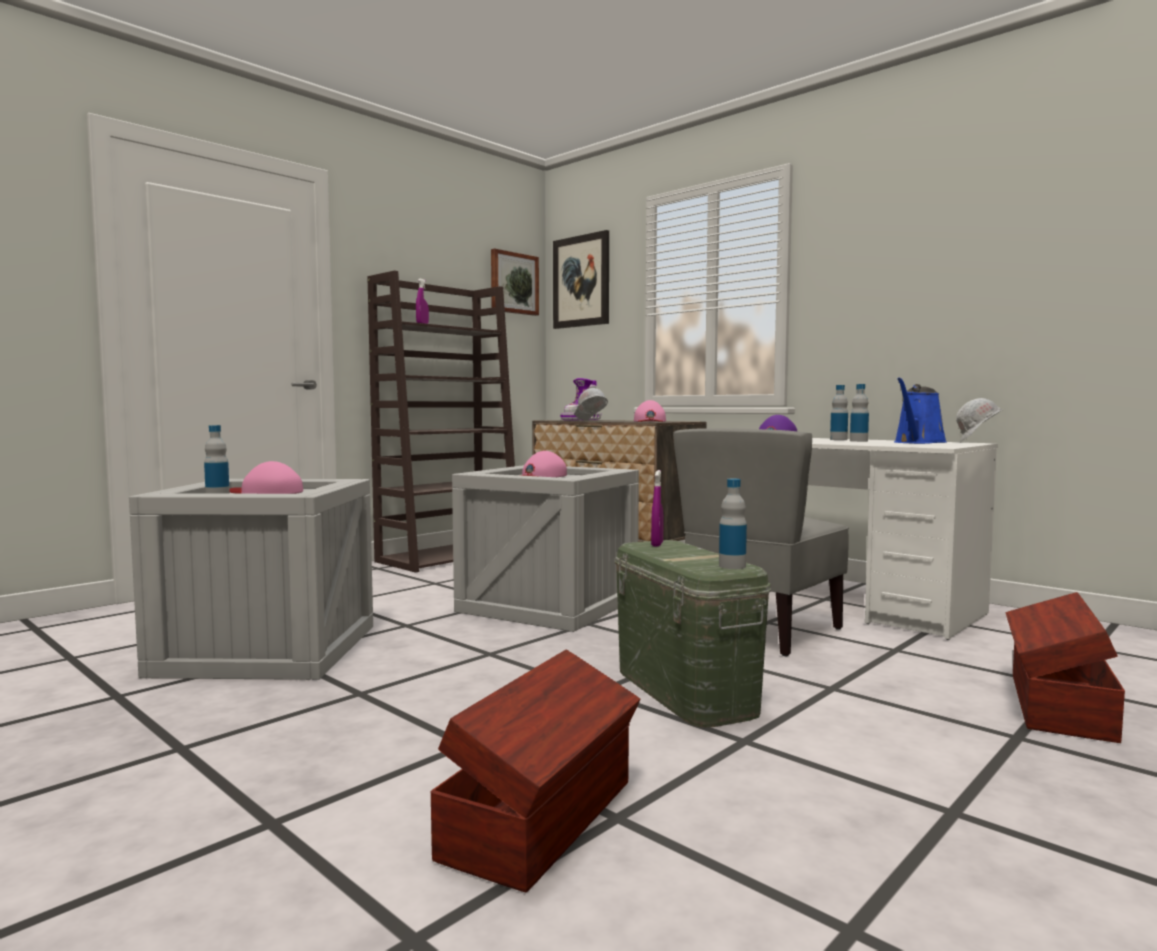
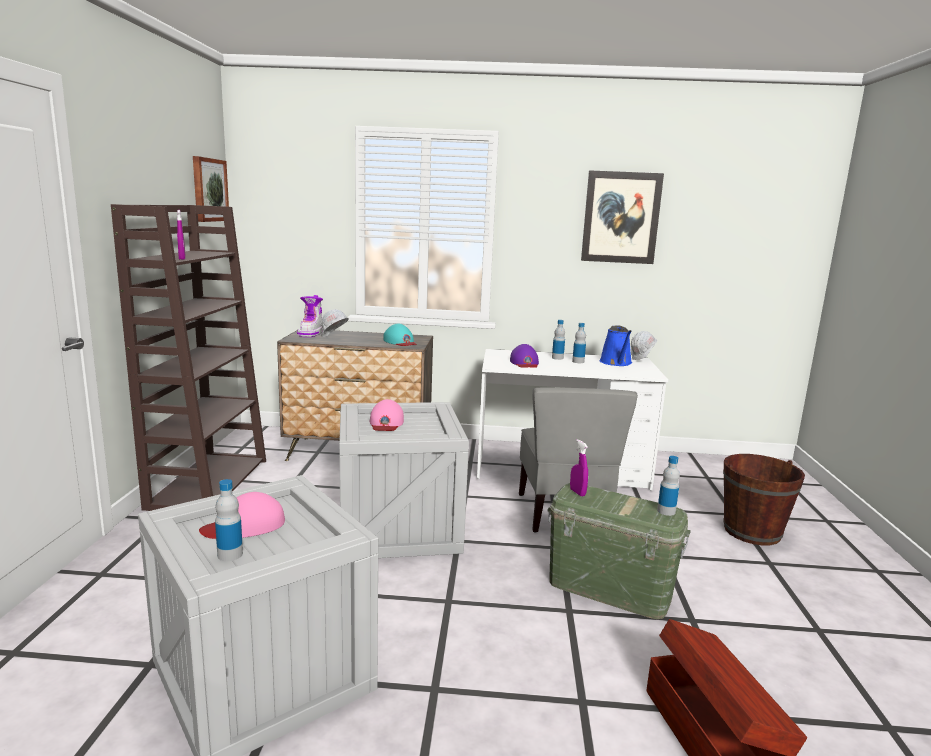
camera: 40 degrees left, 10 degrees up
picture [553,230,609,329] -> picture moved to [581,170,664,264]
pink cap [634,400,666,422] -> turquoise cap [383,324,417,346]
brown storage box [1006,592,1125,743] -> brown bucket [723,454,805,545]

